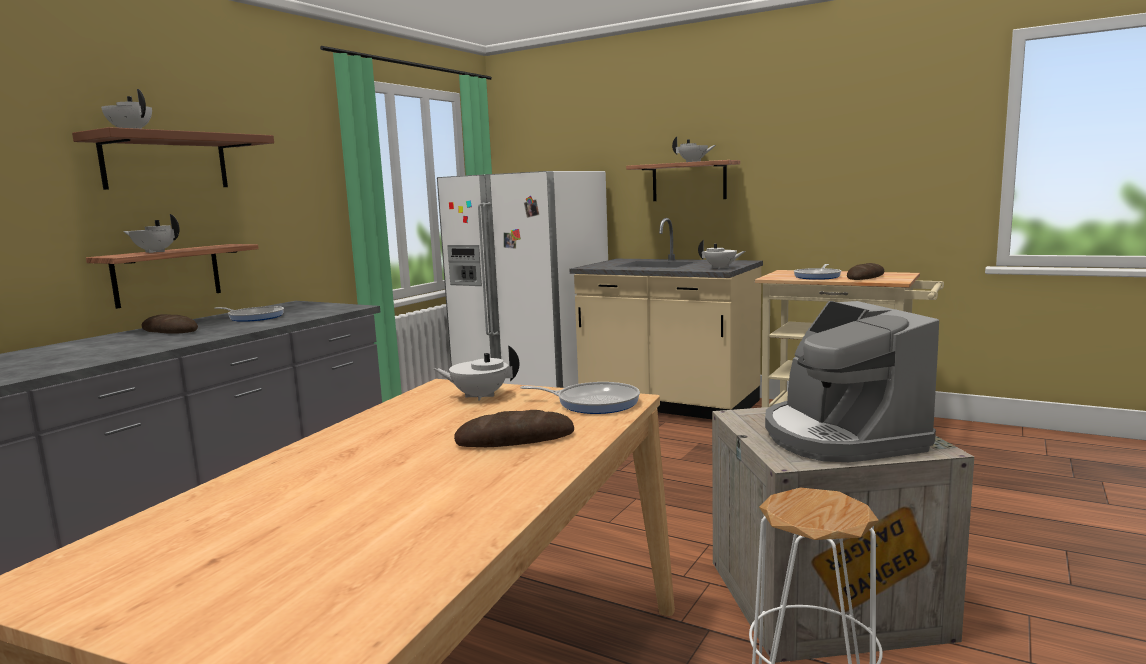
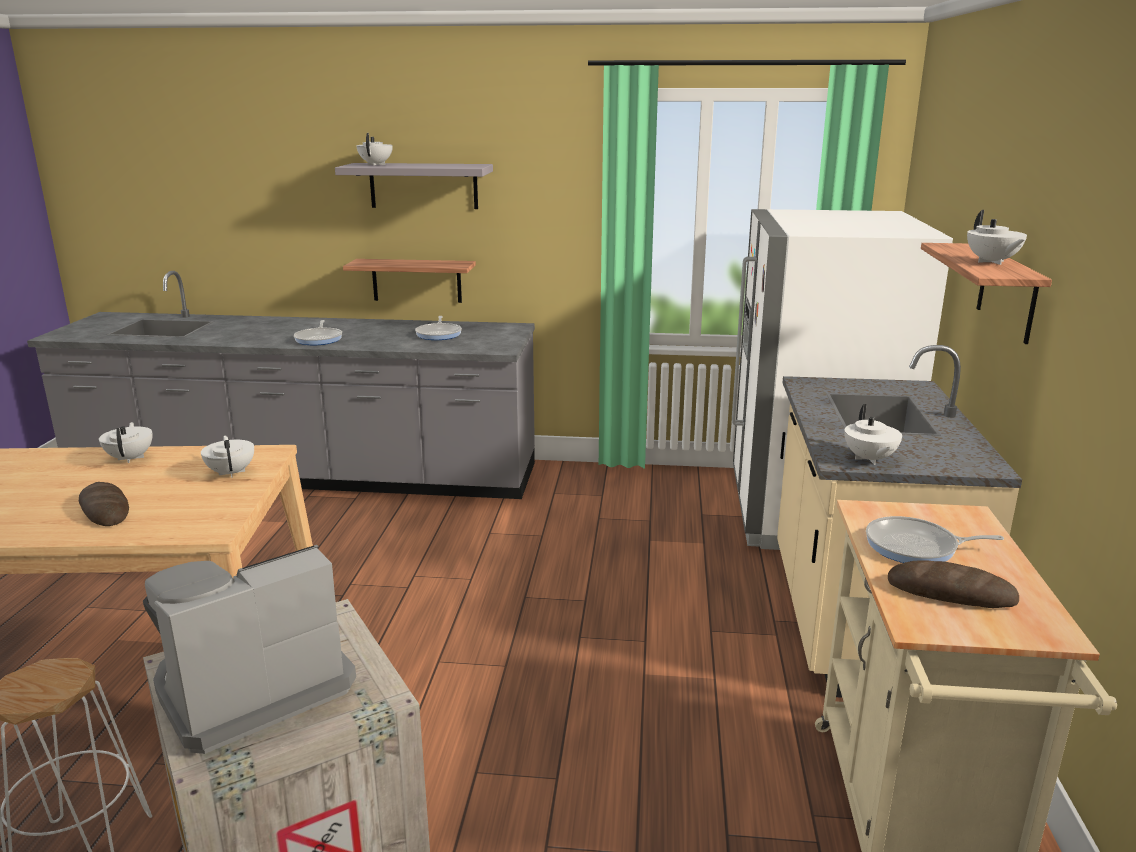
camera: 65 degrees right, 10 degrees up
brown shelf [72,127,274,190] -> grey shelf [335,163,493,209]
white teapot [123,214,180,253] -> white teapot moved to [99,422,152,463]
bread [142,314,198,334] -> none
frying pan [520,382,640,414] -> frying pan moved to [294,320,342,345]

